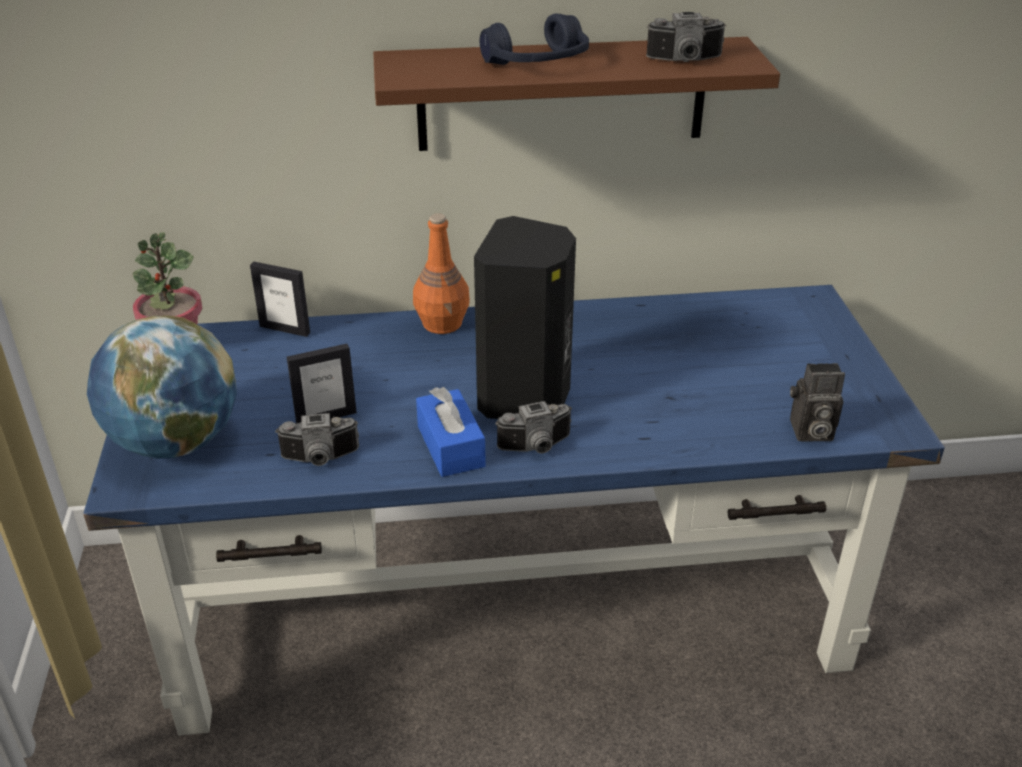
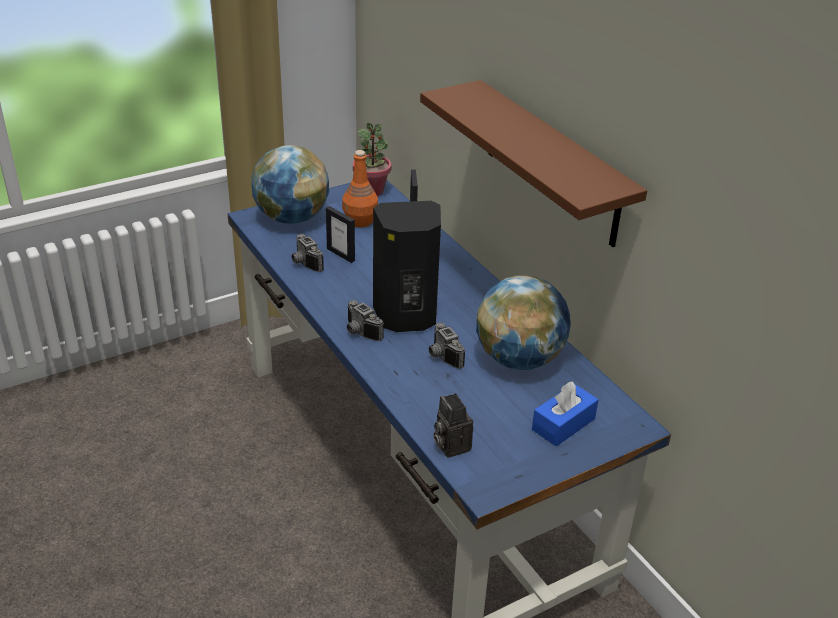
camera: 65 degrees right, 0 degrees up
orange bottle [413,213,470,334] -> orange bottle moved to [342,150,378,227]
blue tissue box [416,387,486,477] -> blue tissue box moved to [532,382,599,446]
blue headphones [480,14,589,65] -> none
camera [646,12,726,62] -> camera moved to [429,323,465,369]
none -> globe [476,275,571,370]

